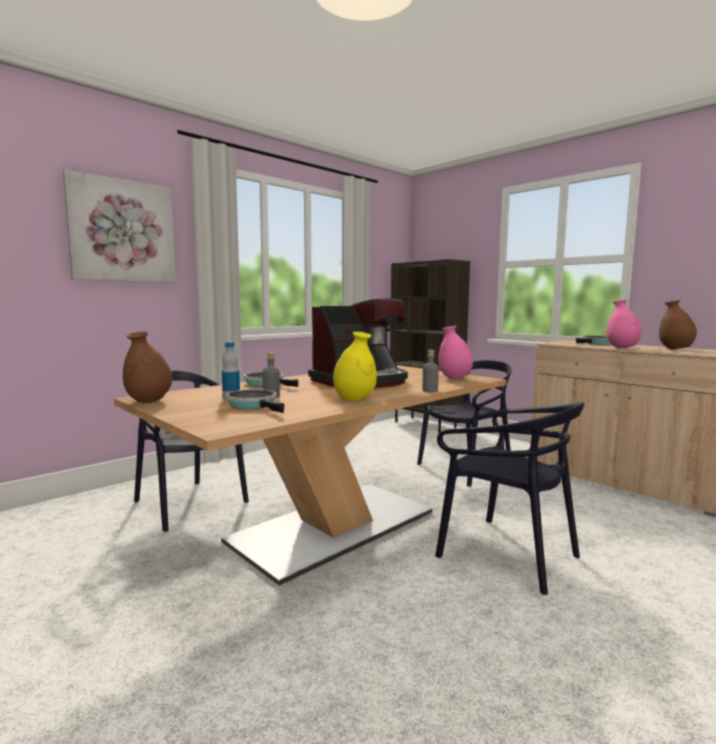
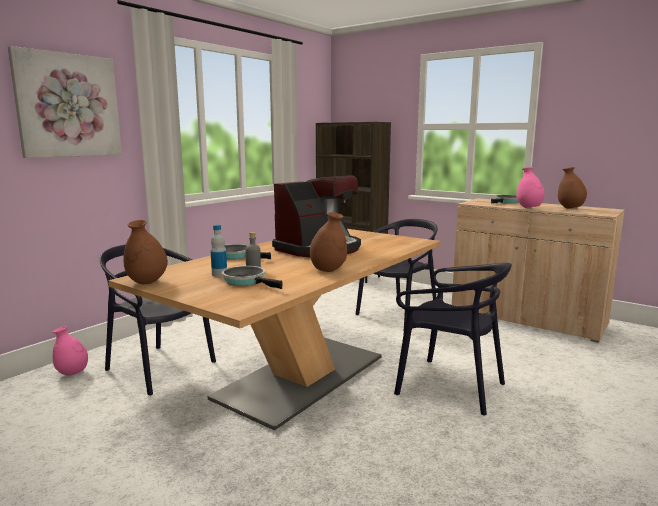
camera: 10 degrees left, 5 degrees up
yellow vase [333,332,377,401] -> brown vase [310,212,347,272]
grey bottle [423,350,439,392] -> none
pink vase [439,326,473,379] -> pink vase moved to [53,326,88,376]

